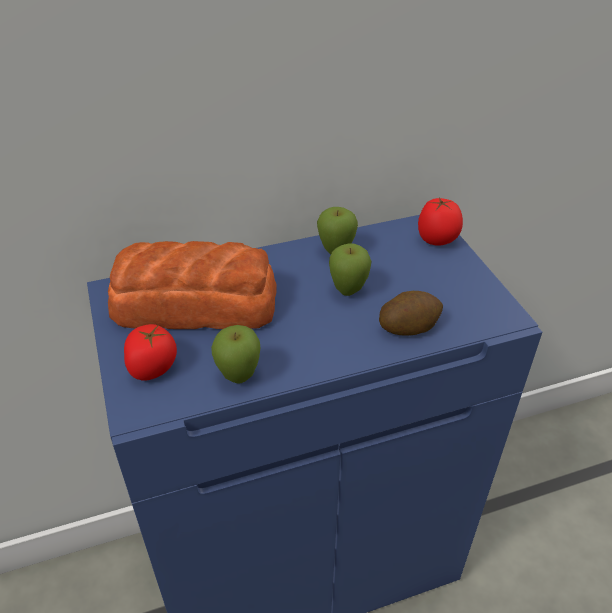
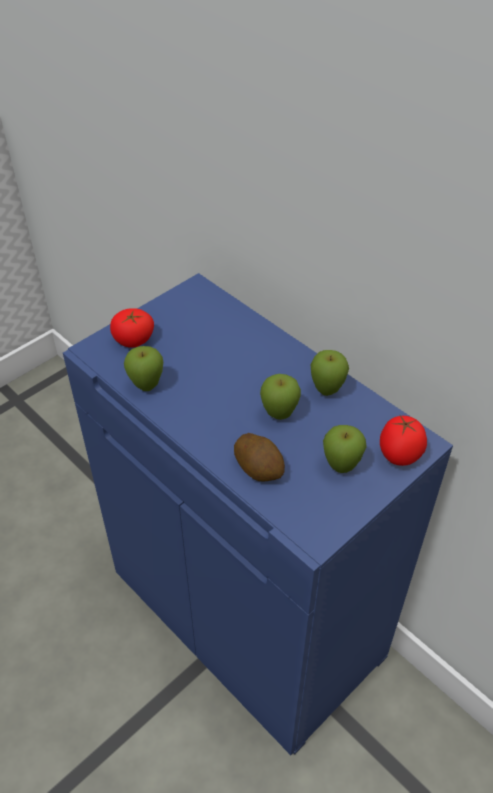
camera: 65 degrees right, 5 degrees up
bread [108,241,277,329] -> none
none -> apple [323,425,367,473]

